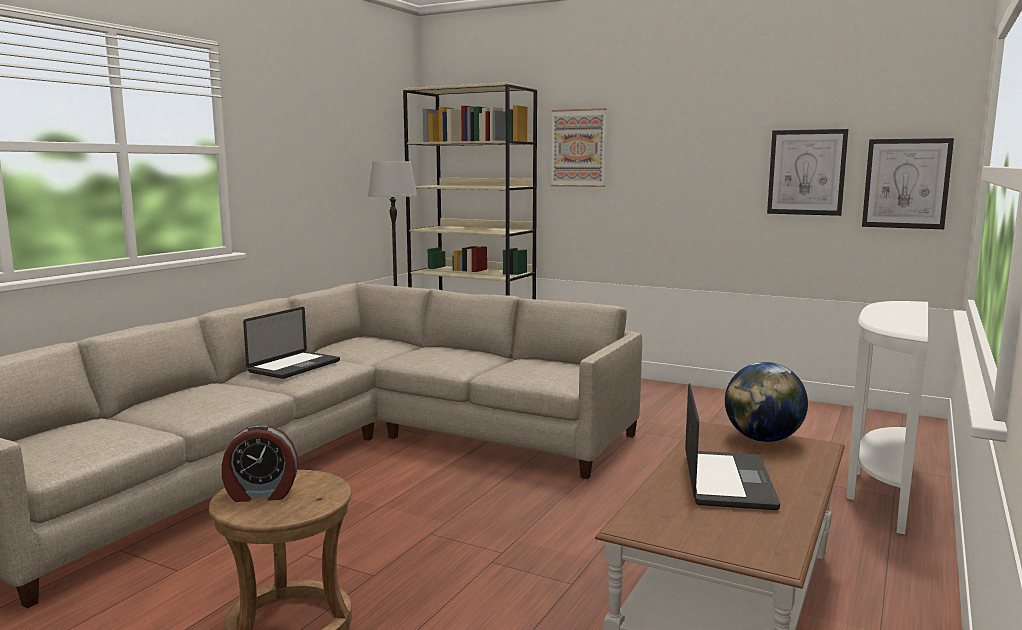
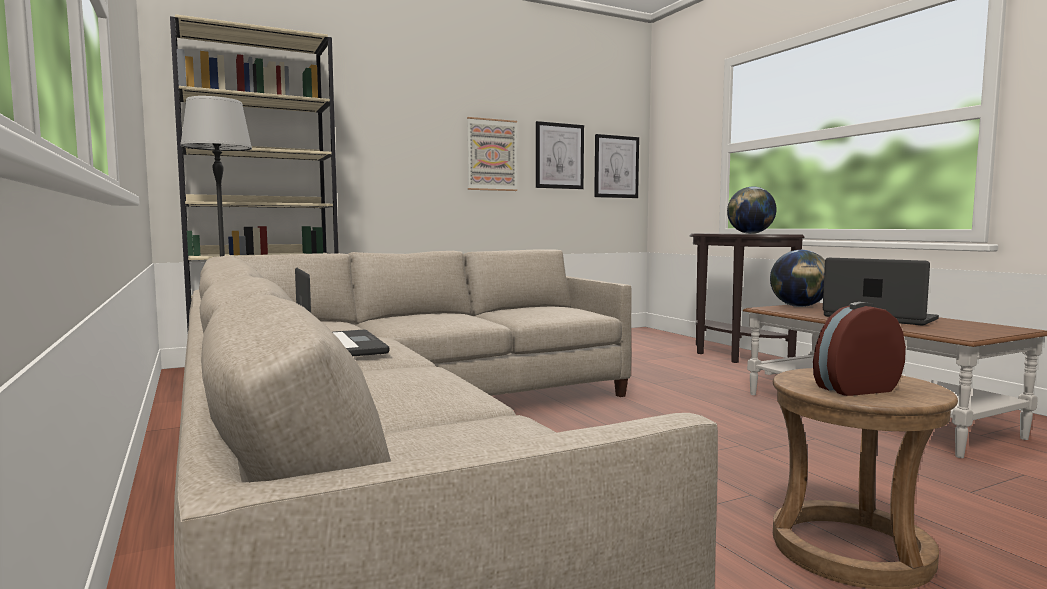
camera: 55 degrees left, 5 degrees down
alarm clock [222,424,298,502] -> alarm clock turned 135 degrees counterclockwise [813,302,906,396]
picture [551,108,607,187] -> picture moved to [467,117,517,191]
white console table [846,301,928,534] -> brown console table [690,233,805,363]
none -> globe [727,186,776,234]

